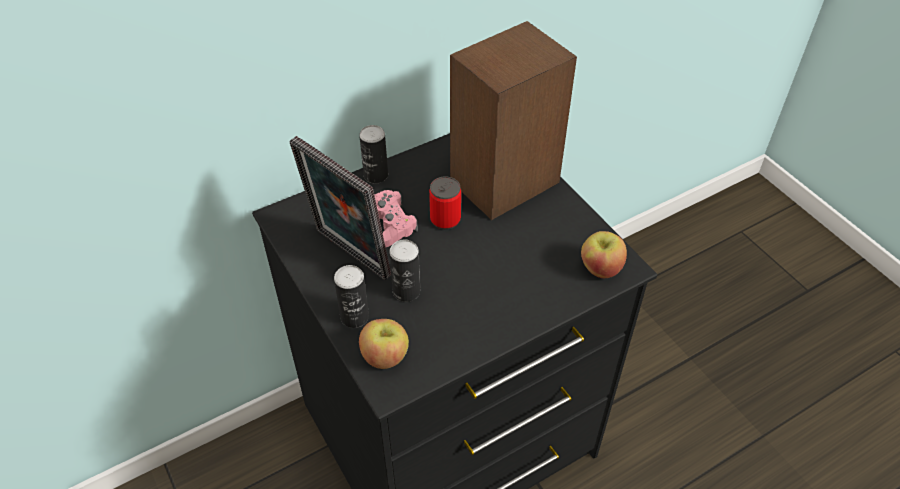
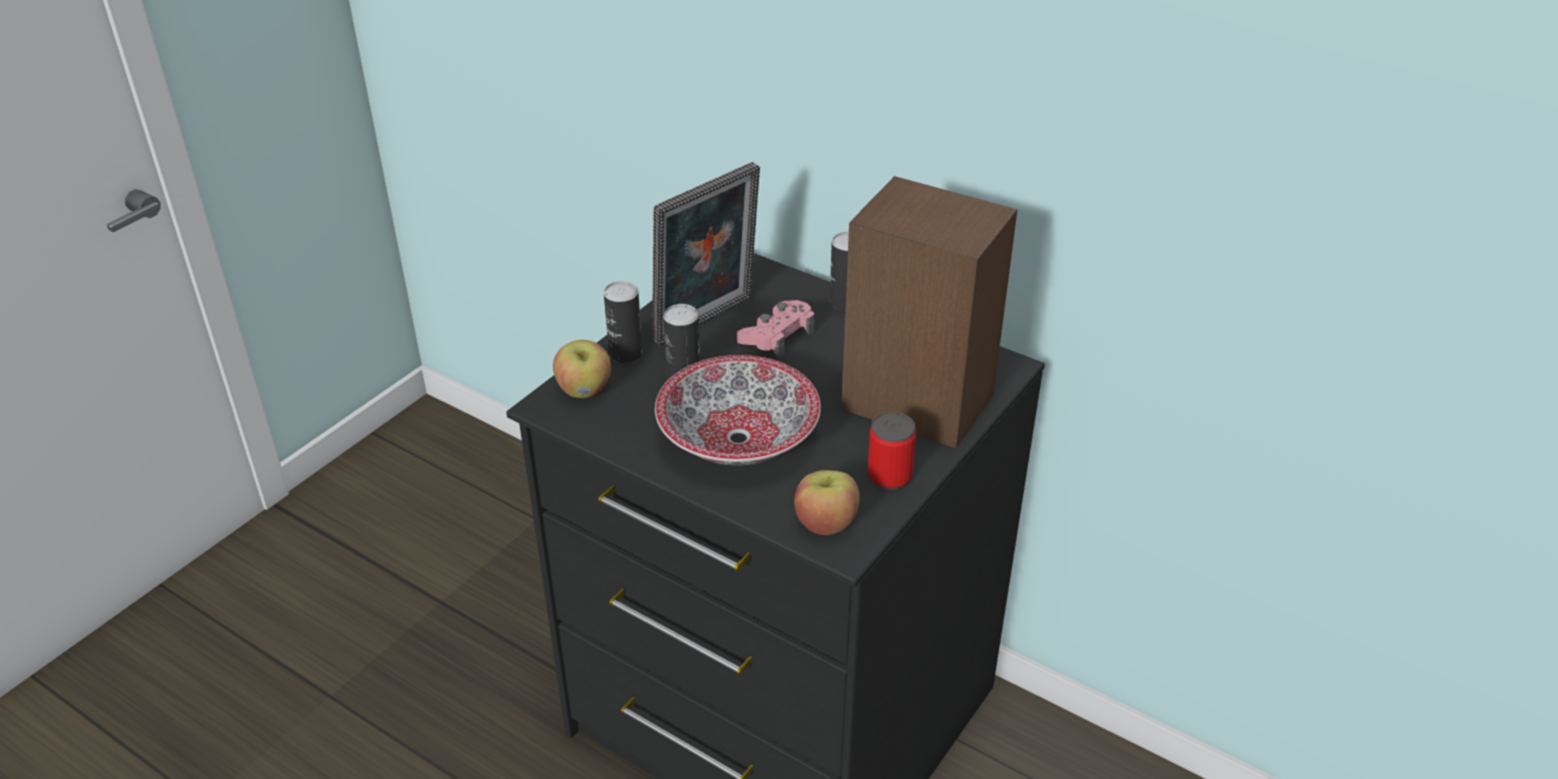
camera: 65 degrees right, 10 degrees down
picture frame [289,136,391,280] -> picture frame turned 150 degrees counterclockwise [652,162,760,346]
can [429,176,461,230] -> can moved to [868,412,916,490]
none -> bowl [655,355,821,466]

